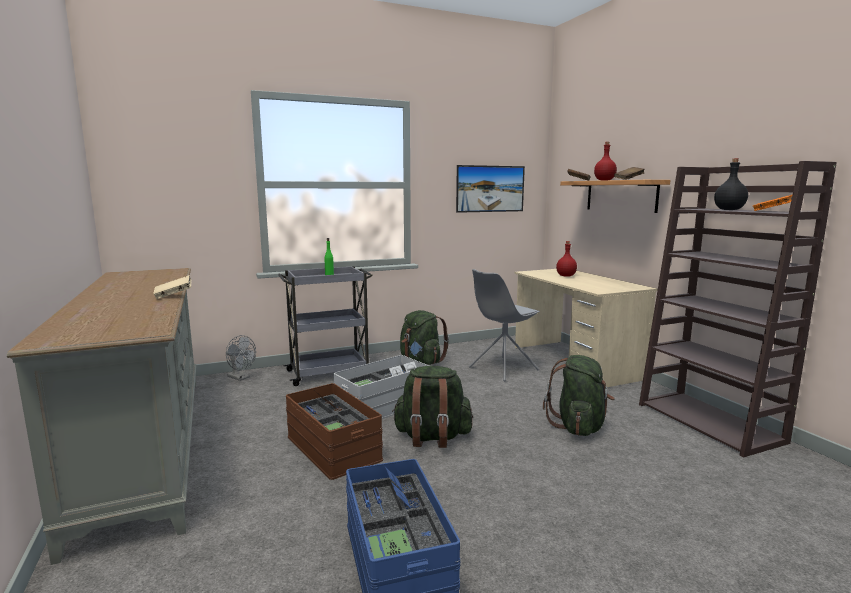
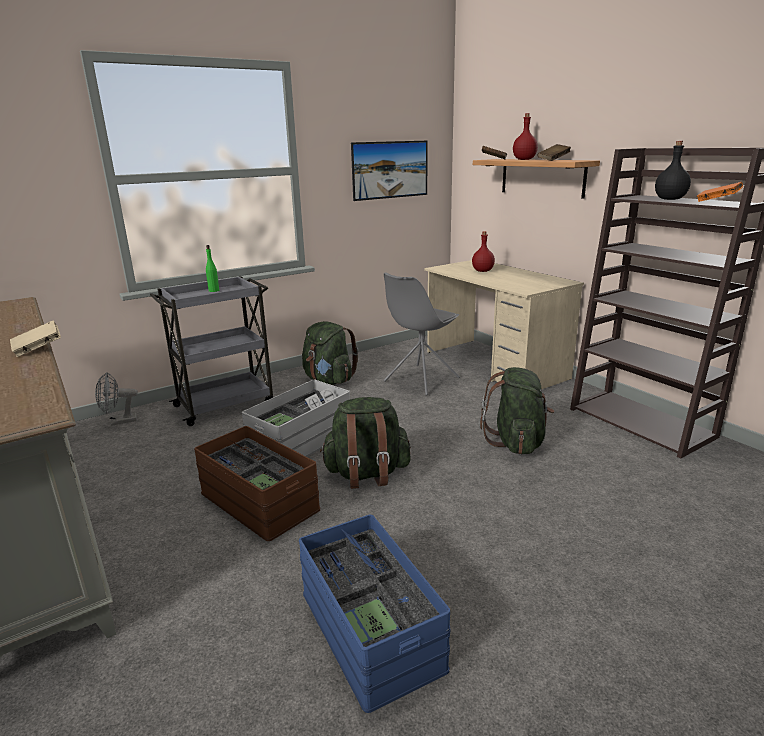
camera: 10 degrees left, 10 degrees up
grey fan [226,335,256,381] -> grey fan turned 135 degrees clockwise [95,372,138,426]

